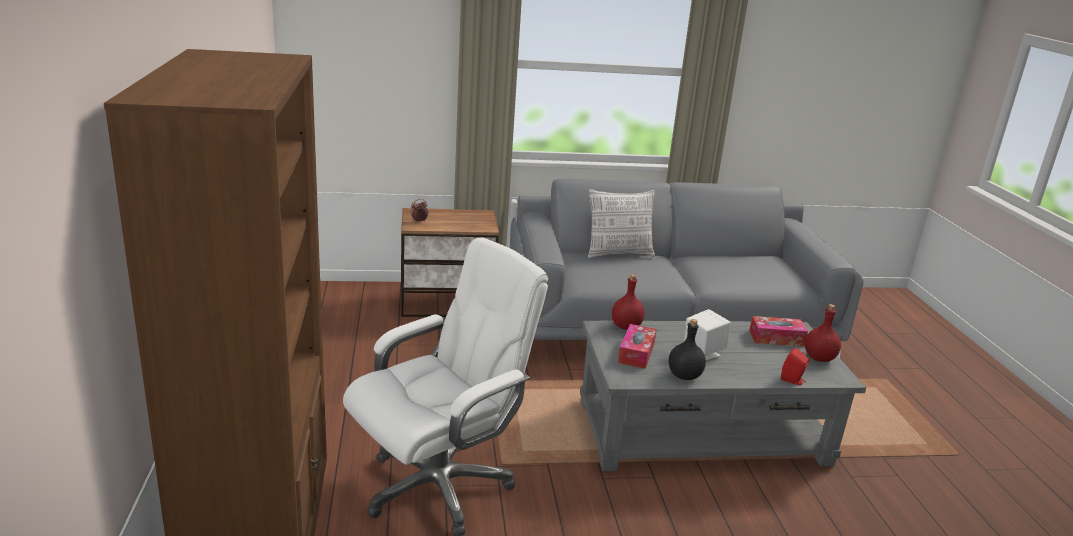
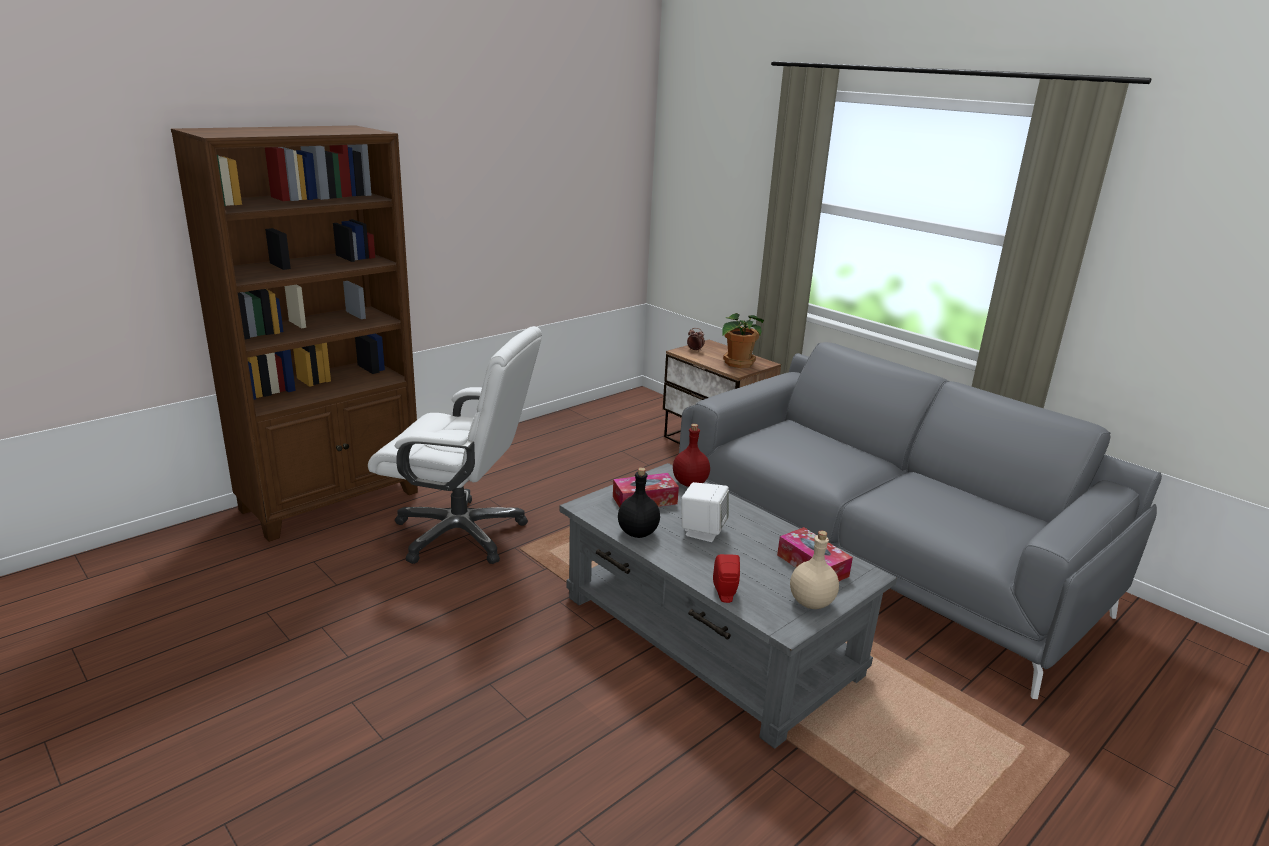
camera: 55 degrees right, 0 degrees up
pillow [588,189,655,258] -> none
red bottle [805,304,841,362] -> beige bottle [790,531,839,609]
none -> potted plant [722,313,764,368]

